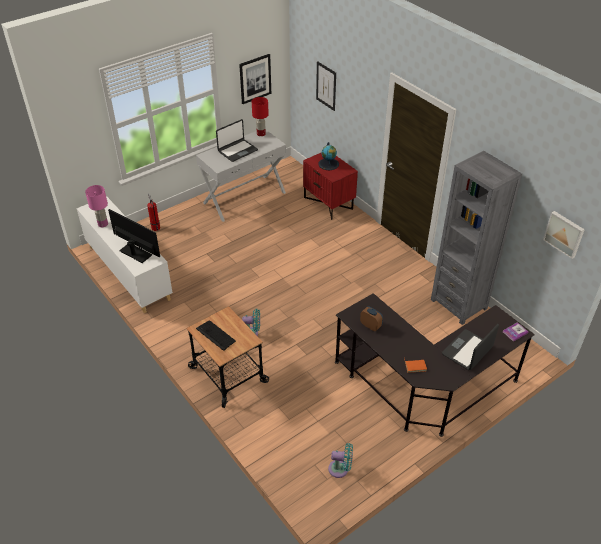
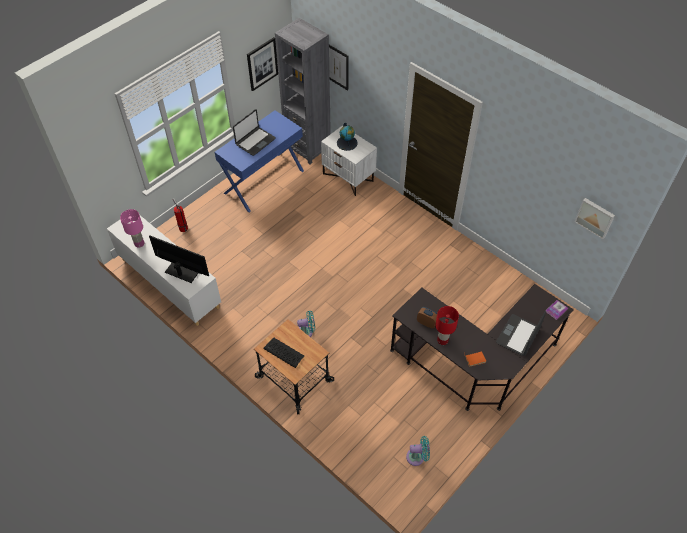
camera: 10 degrees left, 10 degrees up
white console table [196,130,286,222] -> blue console table [215,110,304,212]
red table lamp [252,97,269,136] -> red table lamp moved to [435,306,459,345]
red nightstand [303,152,358,220] -> white nightstand [321,126,377,196]
grey bookcase [431,151,522,325] -> grey bookcase moved to [275,18,331,164]

